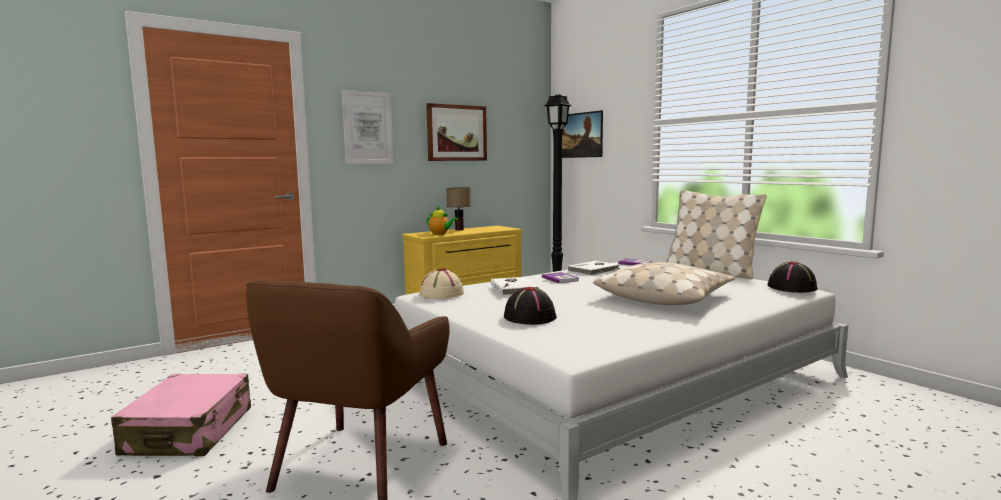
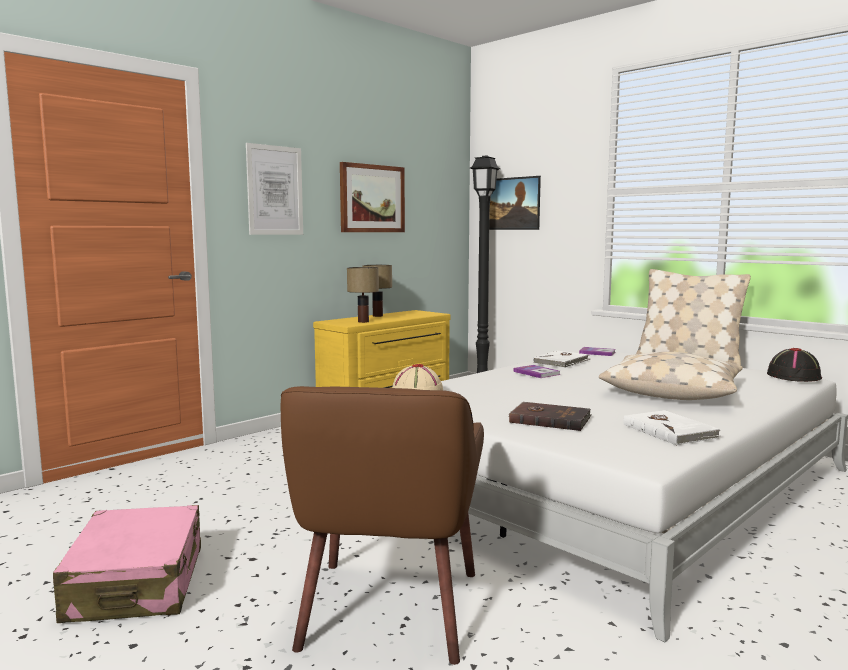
camera: 10 degrees left, 0 degrees up
teapot [427,206,458,235] -> table lamp [347,267,379,323]
white book [491,277,539,296] -> white book moved to [623,410,721,446]
black hat [504,287,557,325] -> brown book [508,402,591,431]

